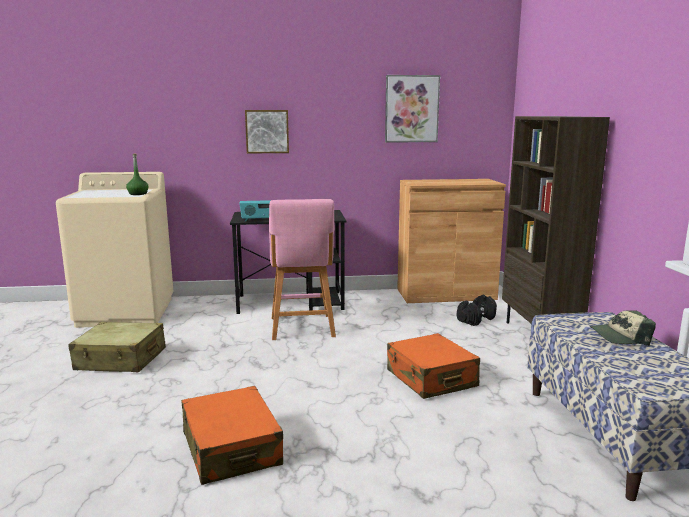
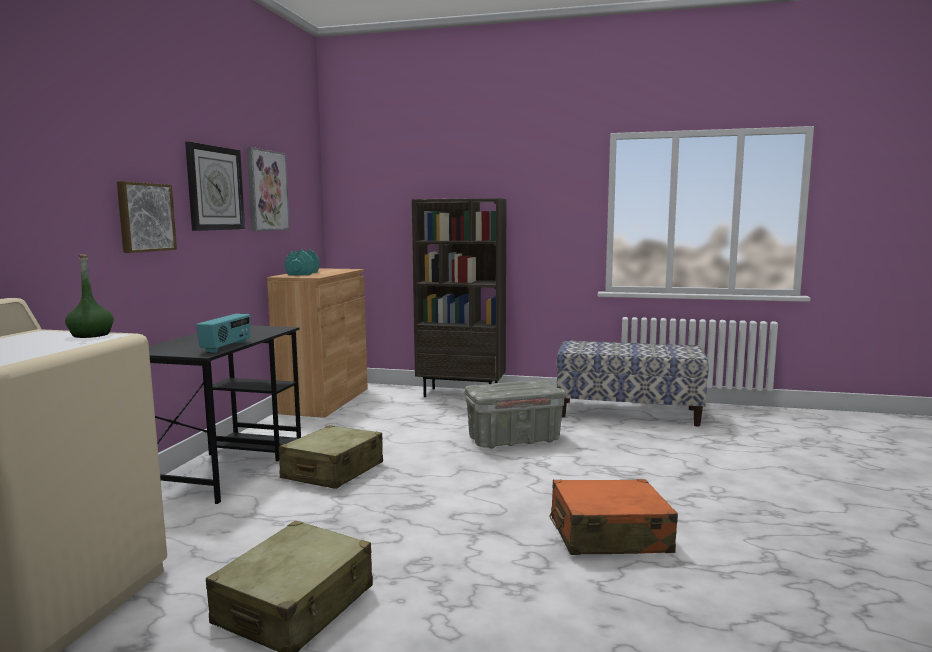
camera: 70 degrees left, 5 degrees down
pink stool [269,199,336,340] -> beige suitcase [279,425,383,489]
orange suitcase [387,333,480,399] -> grey storage box [465,380,565,449]
black dumbbell [457,295,497,326] -> none
cap [589,310,656,346] -> none
none -> wall clock [185,142,245,231]
none -> turquoise dumbbell [285,250,320,275]

